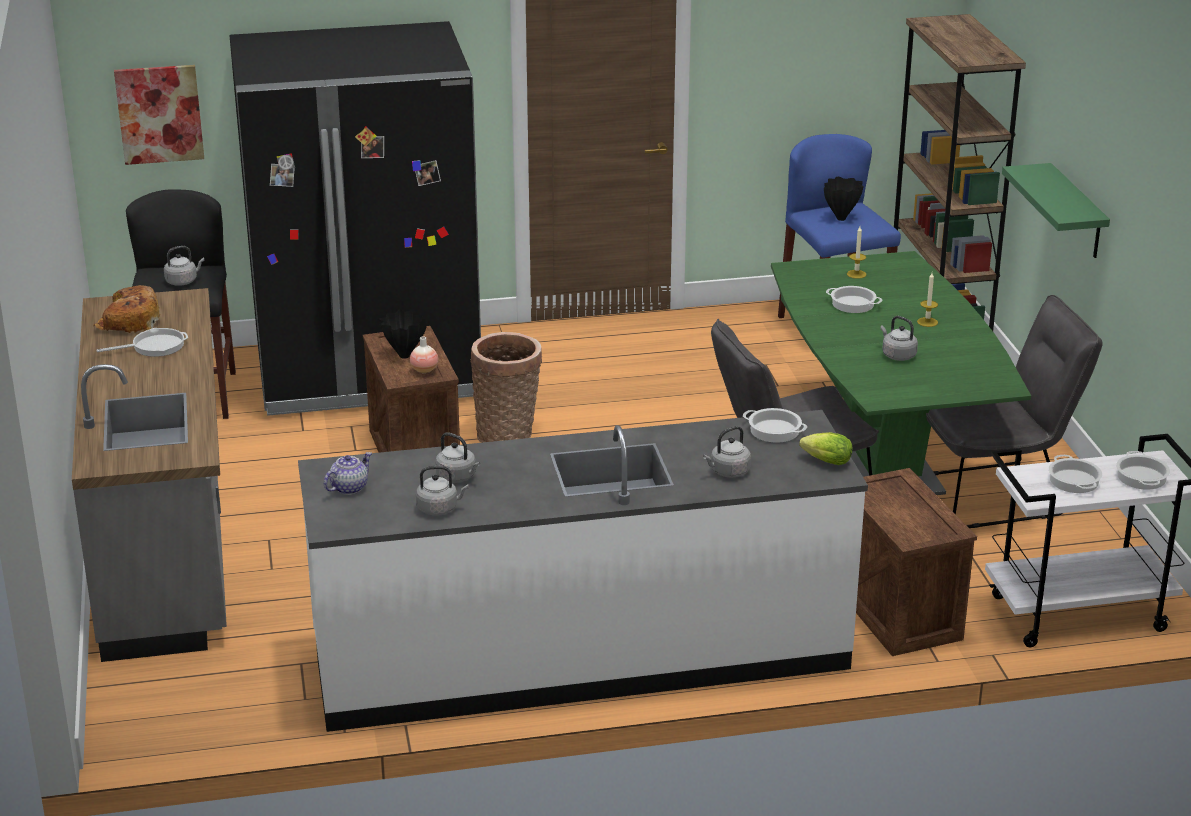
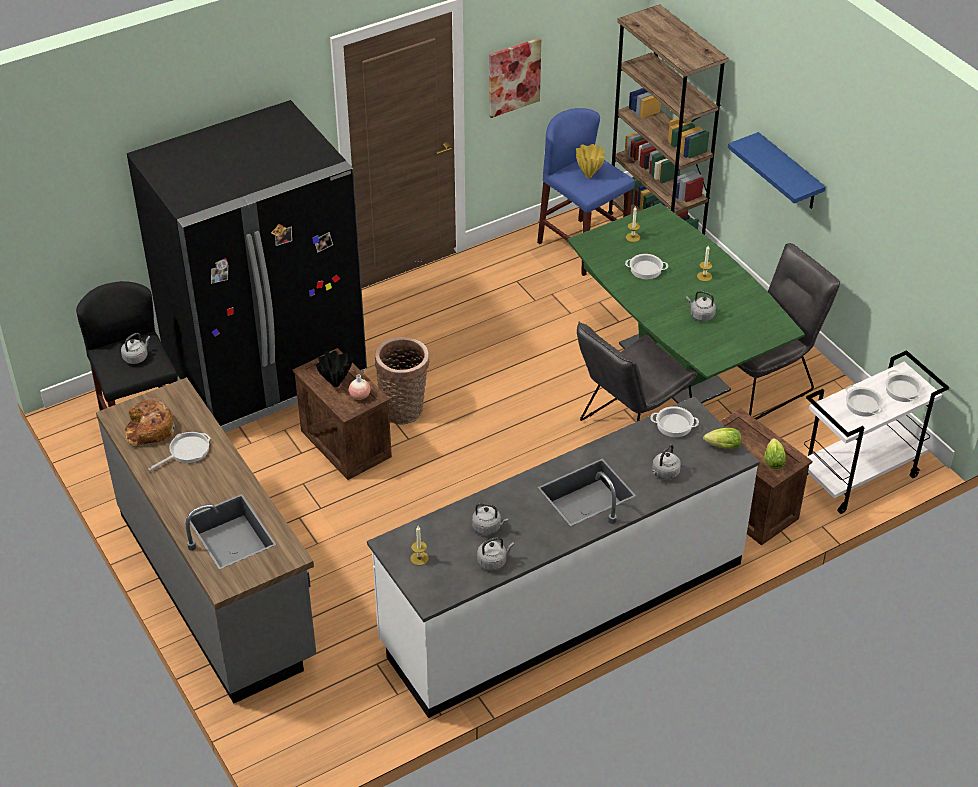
camera: 20 degrees left, 15 degrees up
picture [114,65,204,165] -> picture moved to [489,38,541,118]
teapot [324,452,372,495] -> candle [410,526,429,565]
black vase [824,177,864,221] -> yellow vase [576,144,605,178]
green shelf [1002,163,1110,258] -> blue shelf [728,132,826,209]
none -> lettuce [764,438,786,469]

